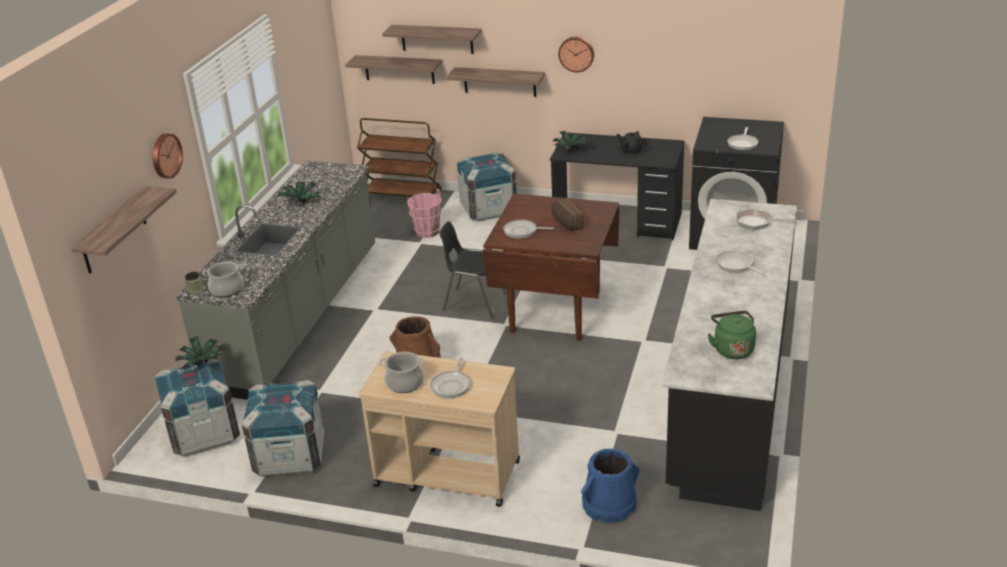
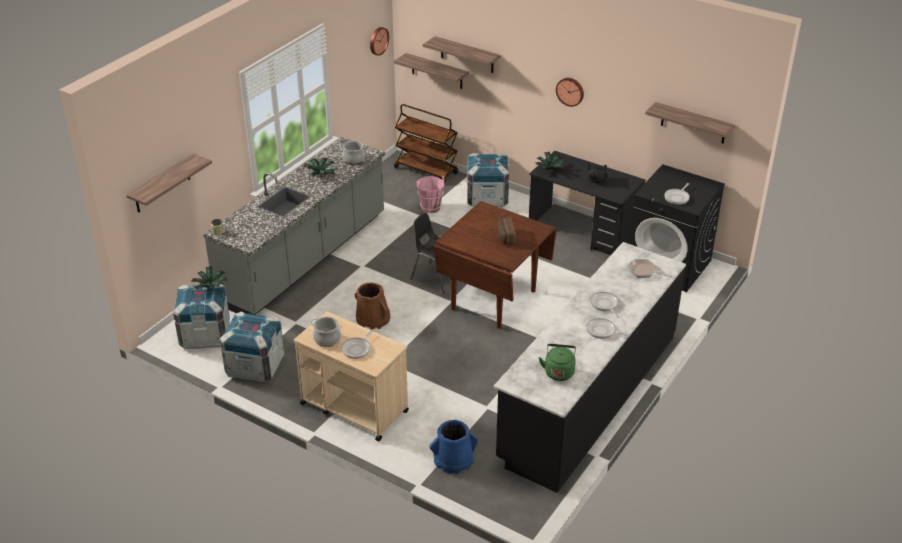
camera: 15 degrees right, 5 degrees up
wall clock [153,133,183,179] -> wall clock moved to [370,27,389,56]
cooking pot [202,261,244,297] -> cooking pot moved to [340,141,367,164]
shelf [446,67,545,97] -> shelf moved to [645,102,736,144]
frying pan [503,220,554,239] -> frying pan moved to [586,318,630,339]

